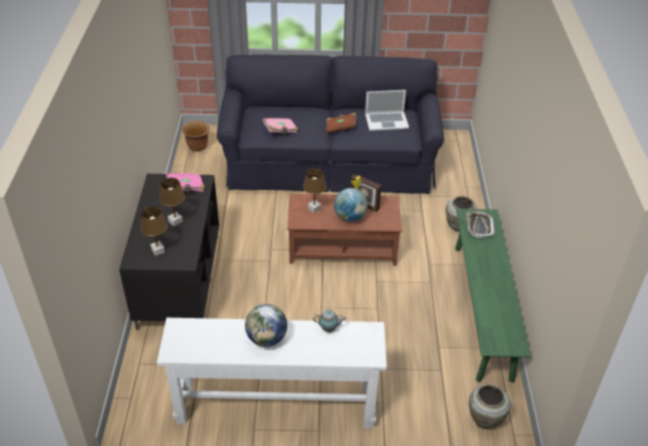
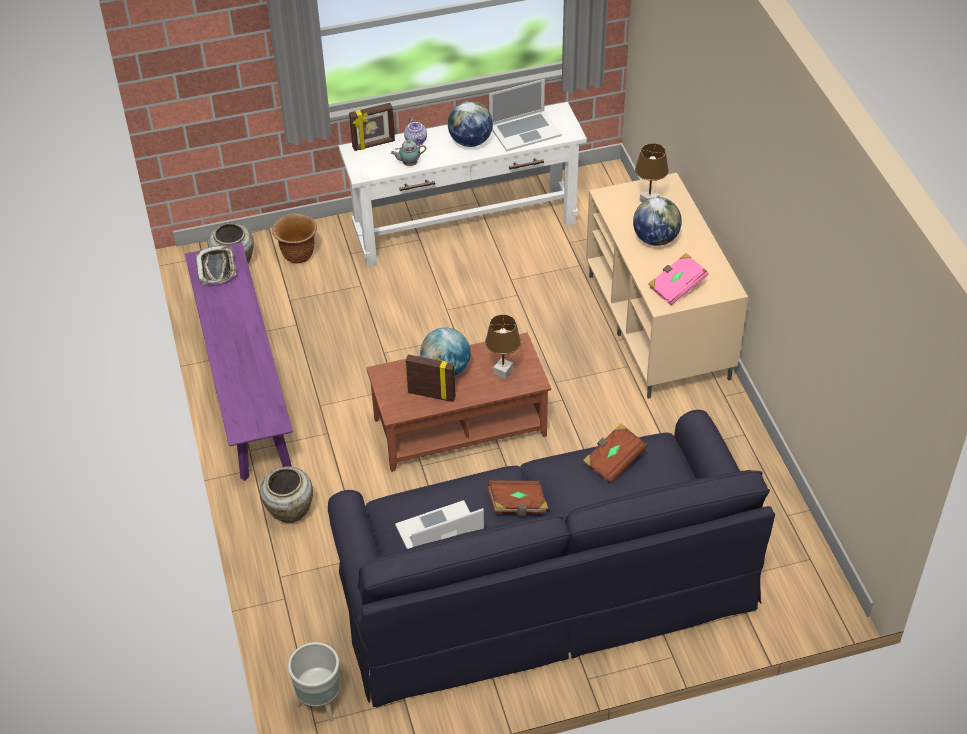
camera: 165 degrees right, 5 degrees up
black tv stand [119,174,219,330] -> beige tv stand [586,173,748,399]
brown table lamp [159,178,185,226] -> globe [633,197,682,246]
brown planter [181,121,210,151] -> brown planter moved to [272,213,317,264]
pink book [263,118,298,134] -> brown book [583,423,647,484]
green bench [455,209,531,383] -> purple bench [185,242,293,481]
tray [466,211,495,238] -> tray moved to [195,245,236,285]
none -> grey planter [288,642,340,722]
none -> picture frame [349,103,395,151]
none -> teapot [404,117,427,146]
none -> laptop [489,79,562,151]

